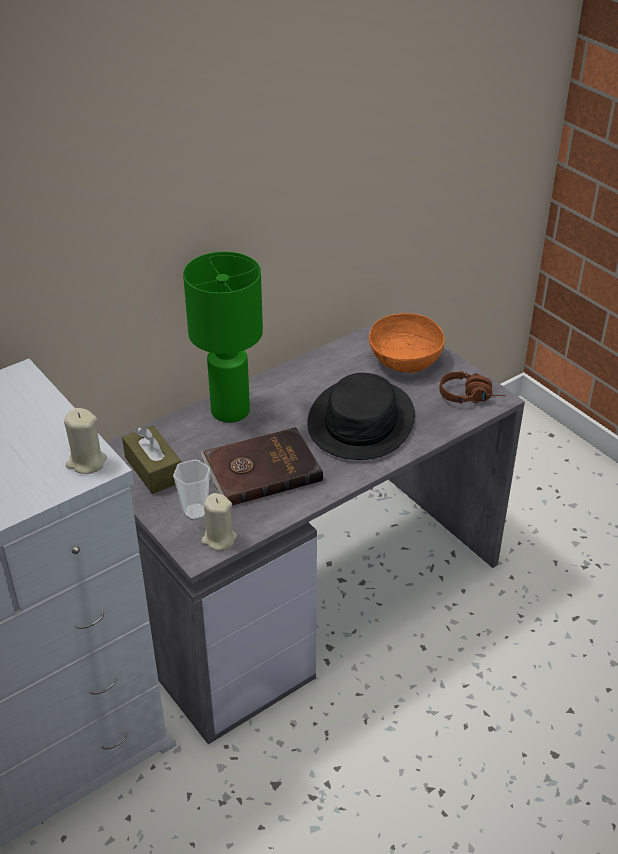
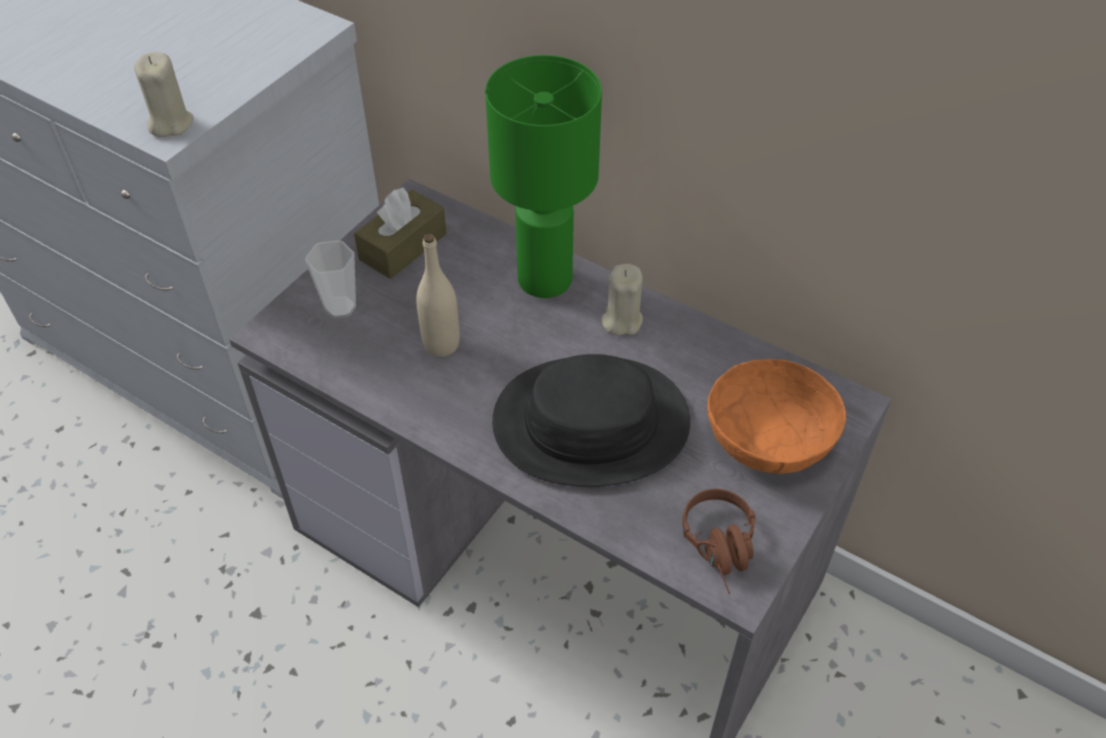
camera: 70 degrees right, 10 degrees up
brown book [200,427,323,506] -> beige bottle [416,234,460,357]
beige candle [201,493,237,551] -> beige candle moved to [602,264,643,336]

